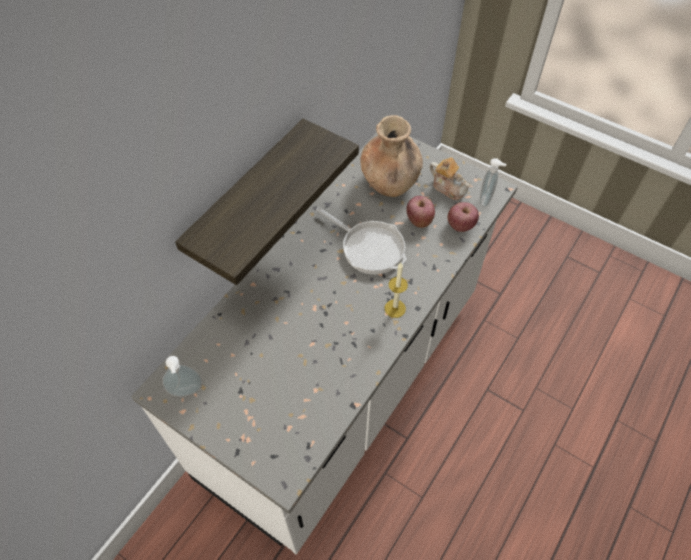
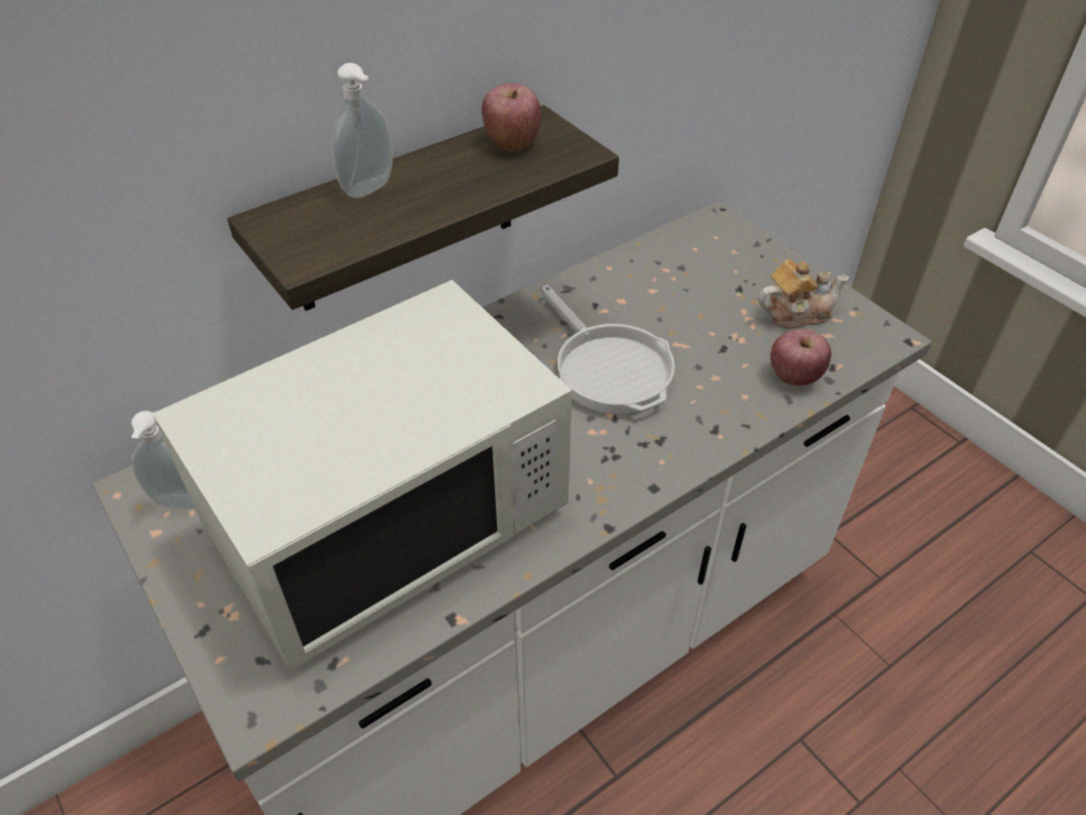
camera: 20 degrees right, 10 degrees down
brown vase [361,115,423,197] -> none
candle [385,263,408,318] -> none
apple [406,196,435,228] -> apple moved to [482,83,541,151]
teapot [429,157,471,200] -> teapot turned 75 degrees counterclockwise [758,259,849,328]
soap dispenser [480,158,506,207] -> soap dispenser moved to [332,63,393,198]
none -> white microwave [152,280,572,670]

